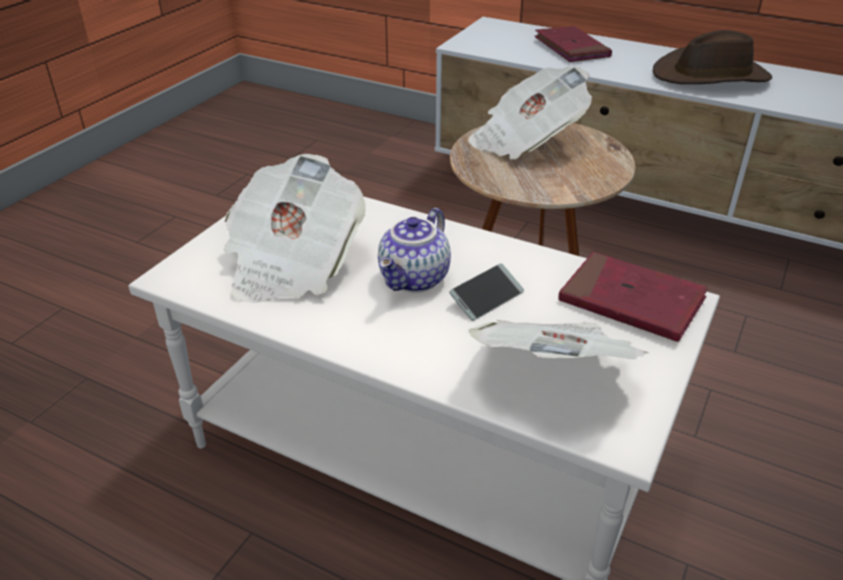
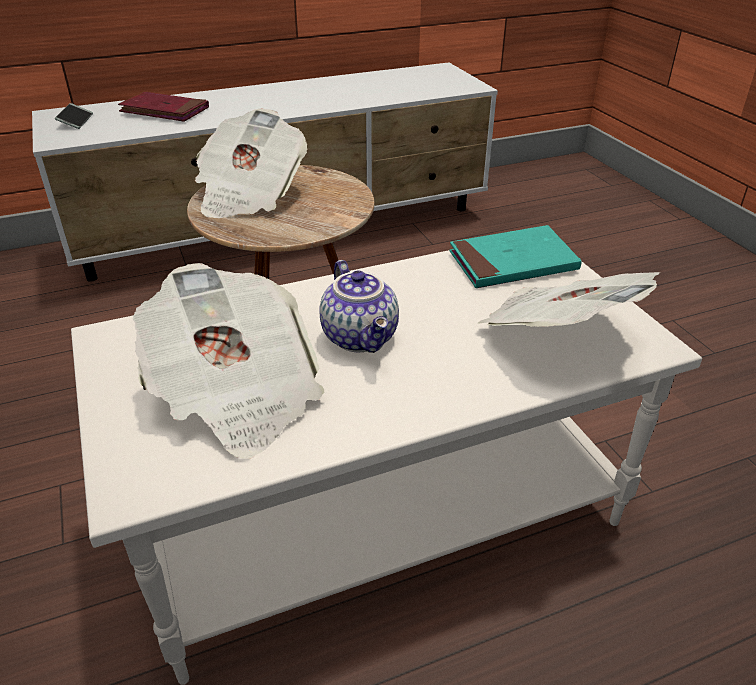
camera: 50 degrees left, 0 degrees up
phone [449,264,524,321] -> phone moved to [55,103,93,129]
red book [558,252,708,342] -> turquoise book [450,225,582,288]
brown hat [653,30,772,84] -> none

